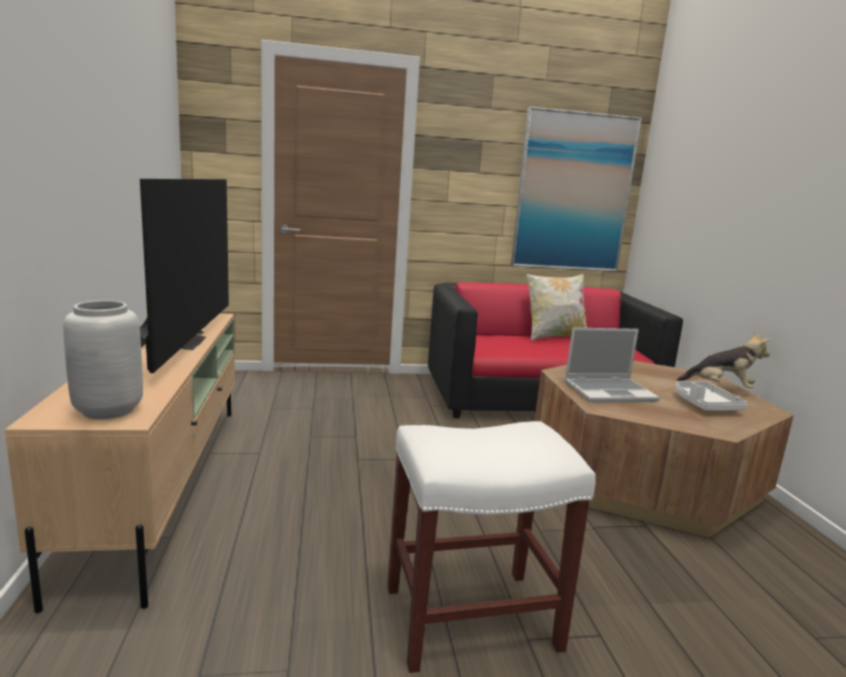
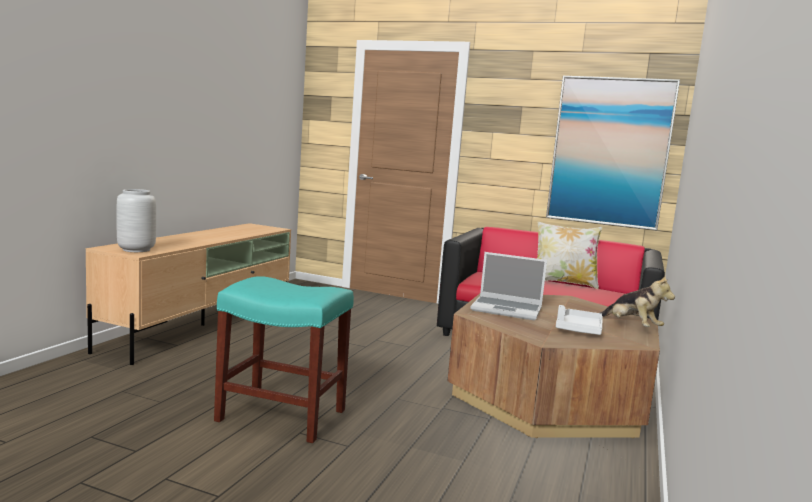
camera: 30 degrees right, 5 degrees down
television [140,179,229,373] -> none
white stool [387,421,596,673] -> turquoise stool [214,276,354,443]

